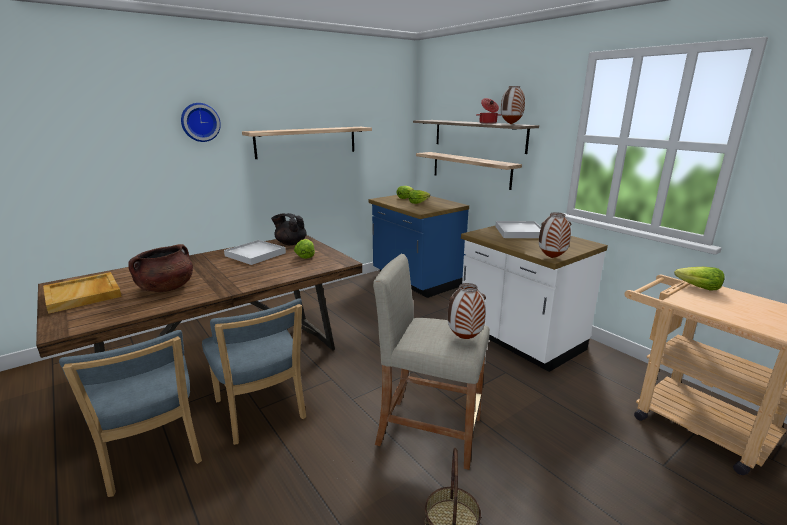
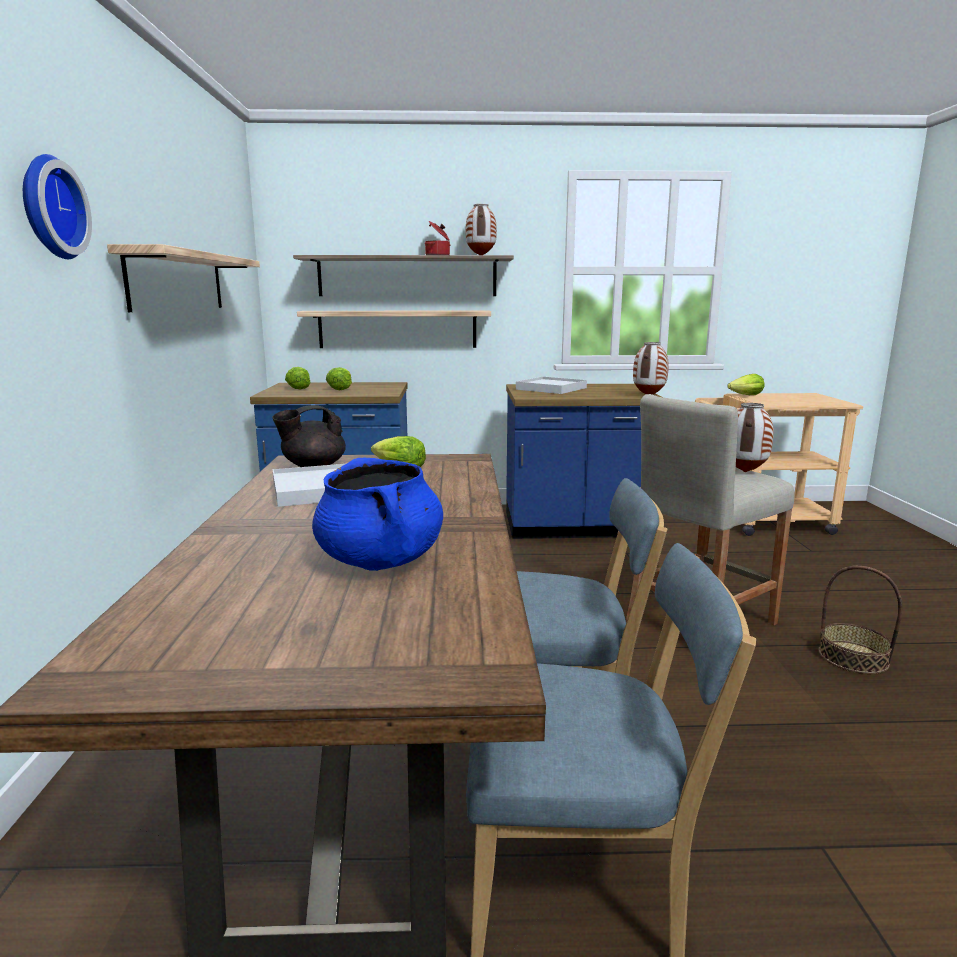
camera: 55 degrees left, 5 degrees down
beige tray [43,272,122,314] -> none
brown cooking pot [128,244,193,292] -> blue cooking pot [312,458,443,571]
white counter [461,225,608,372] -> blue counter [506,384,661,539]

